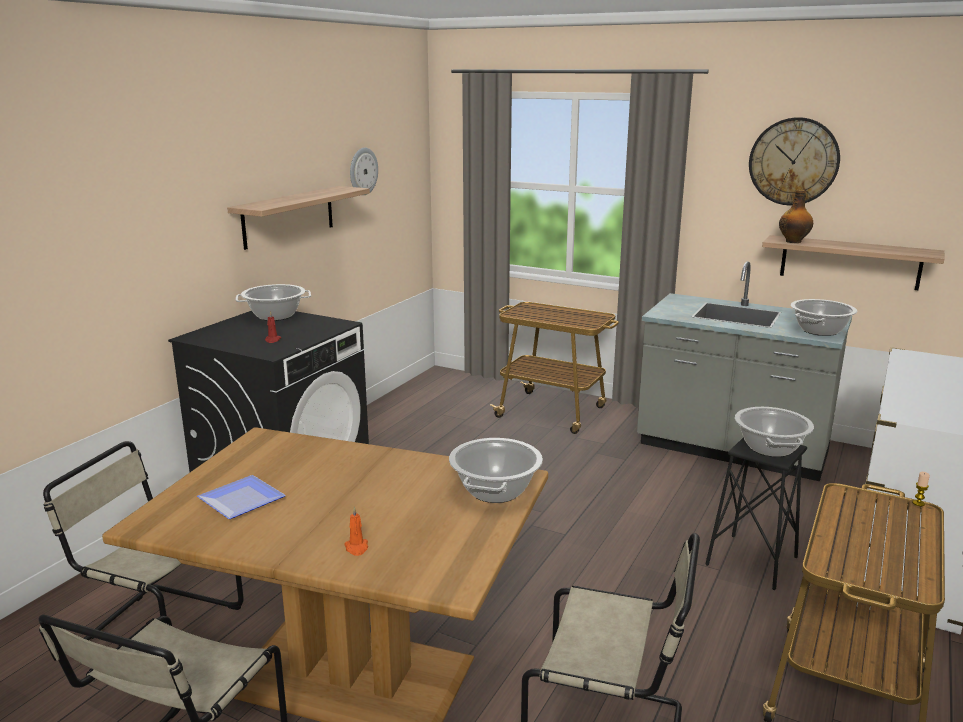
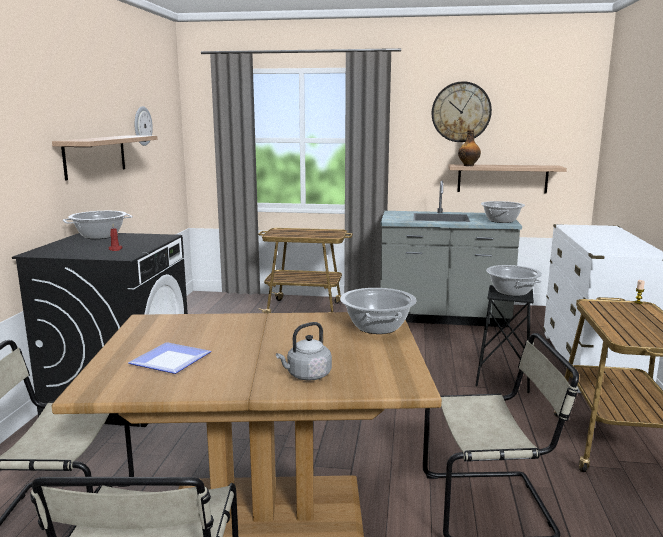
camera: 20 degrees left, 5 degrees down
orange candle [344,507,368,556] -> grey kettle [276,322,332,381]

